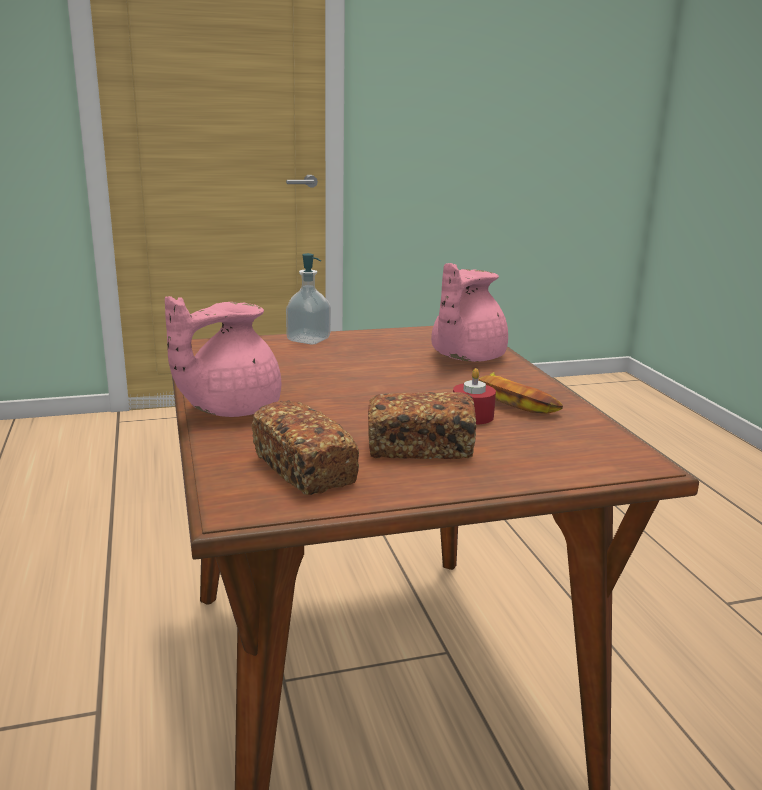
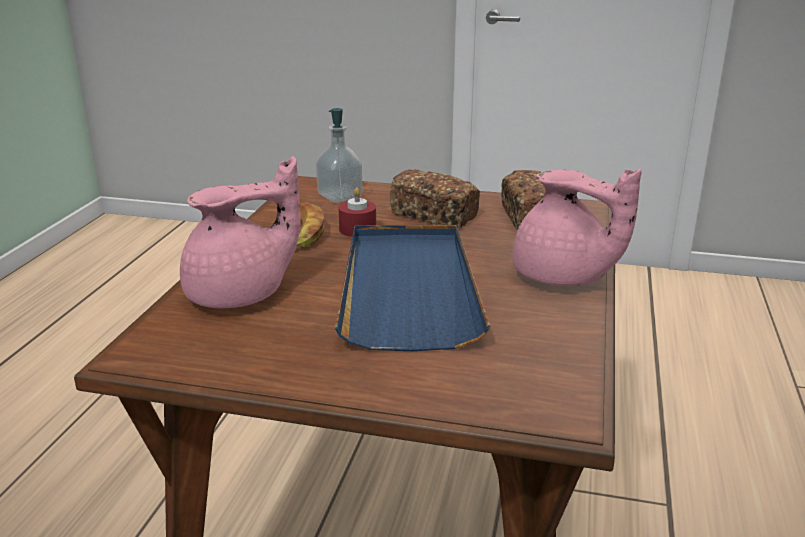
camera: 150 degrees left, 5 degrees up
pink teapot [165,296,281,417] -> pink teapot turned 60 degrees clockwise [512,169,642,286]
soap dispenser [286,253,331,344] -> soap dispenser moved to [316,108,362,203]
none -> blue tray [335,225,491,351]

